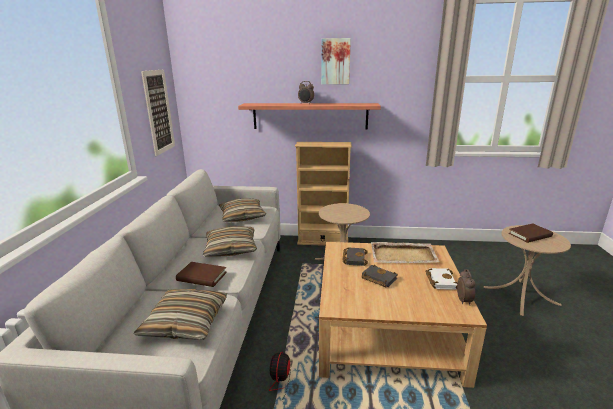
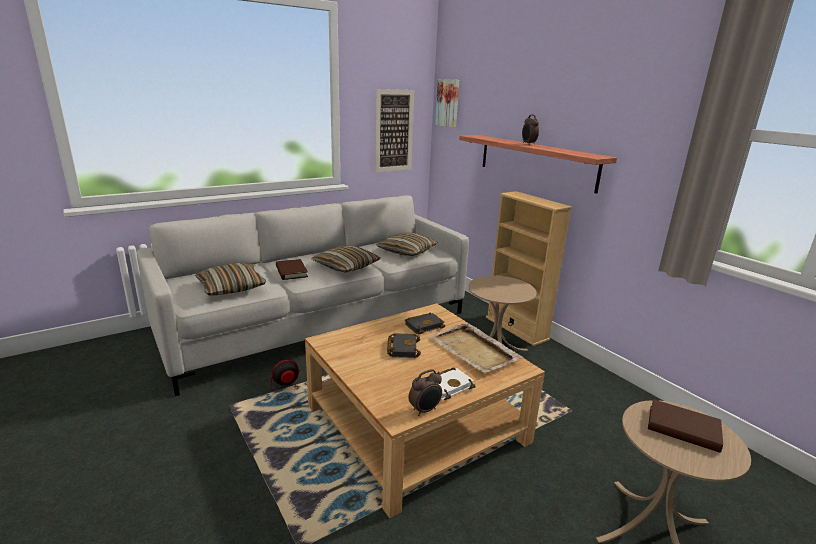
camera: 50 degrees right, 0 degrees up
picture [321,38,351,84] -> picture moved to [435,79,459,128]

